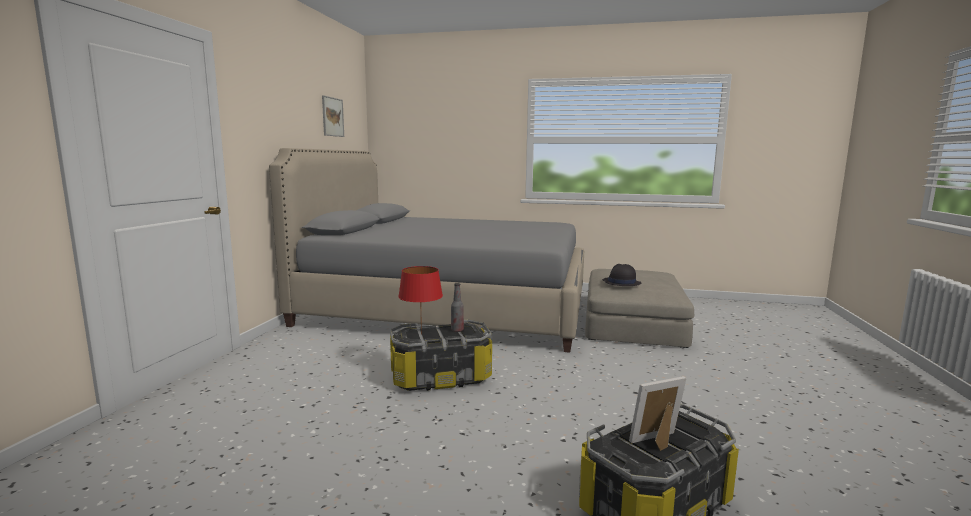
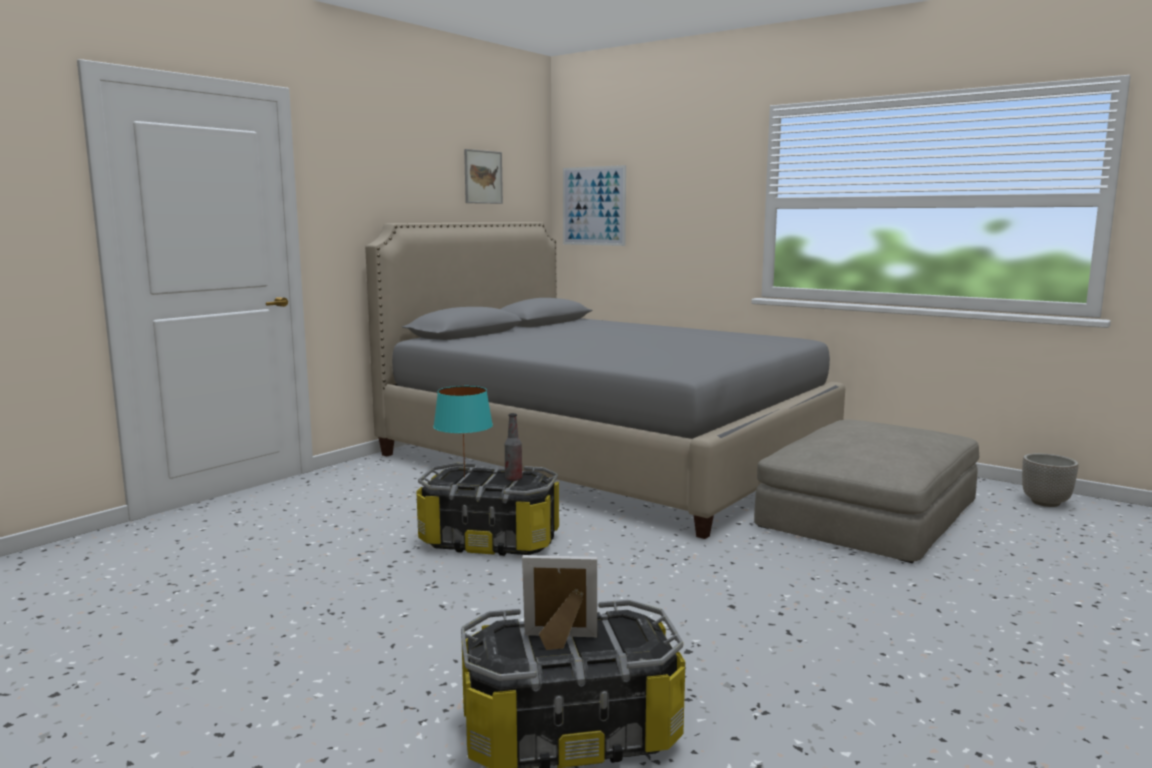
camera: 25 degrees right, 0 degrees up
red table lamp [398,266,443,334] -> turquoise table lamp [433,386,493,477]
black hat [602,264,641,286] -> none
none -> picture [563,165,626,246]
none -> planter [1022,453,1079,507]

